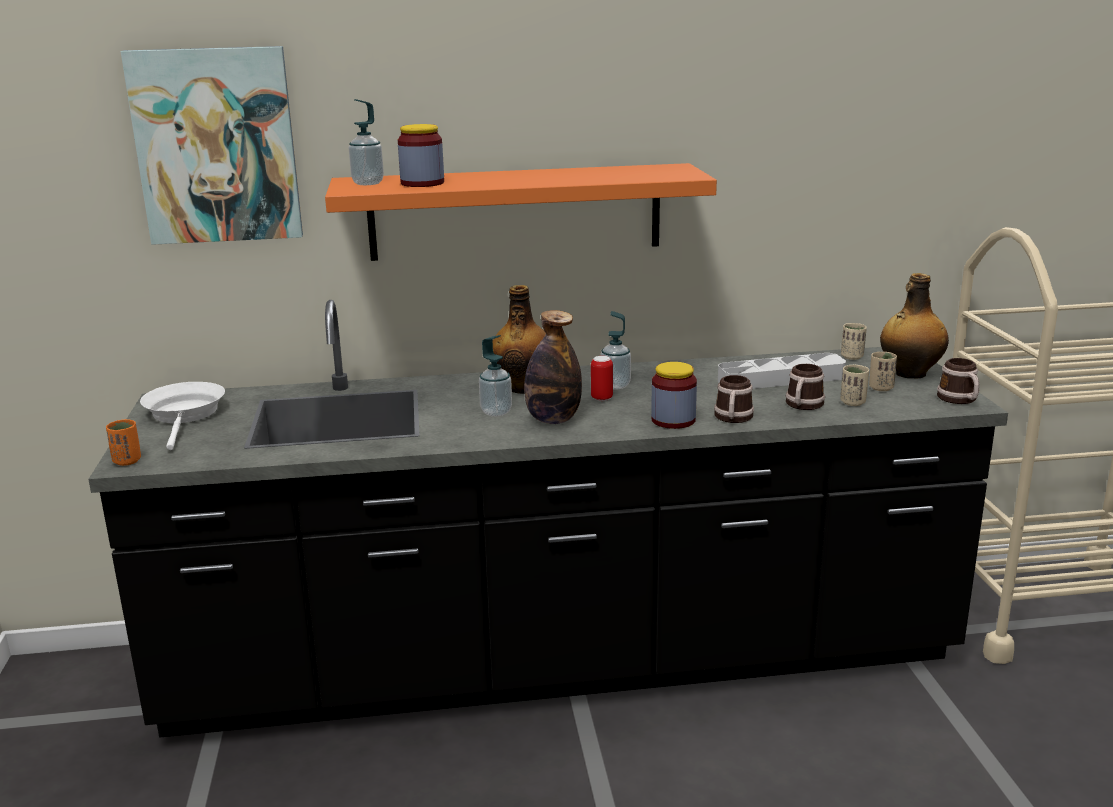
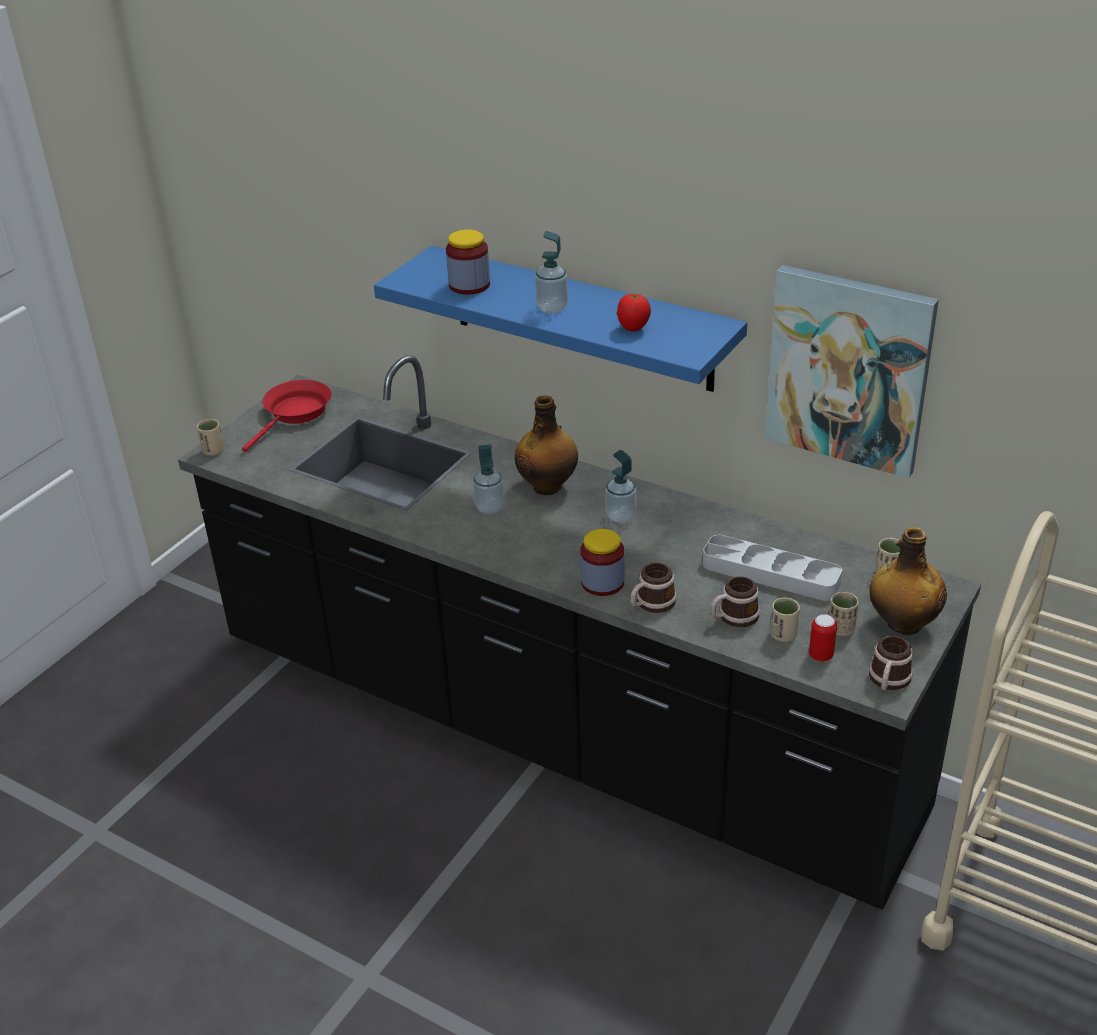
camera: 40 degrees right, 15 degrees up
orange cup [106,419,141,466] -> beige cup [197,419,224,456]
picture [121,46,303,245] -> picture moved to [765,265,939,478]
white frying pan [140,382,225,450] -> red frying pan [242,380,332,452]
orange shelf [325,163,717,261] -> blue shelf [374,246,747,392]
soap dispenser [349,99,384,185] -> soap dispenser moved to [535,231,568,313]
bottle [524,310,582,424] -> none
can [591,356,613,401] -> can moved to [809,614,837,662]
none -> tomato [617,294,651,332]

